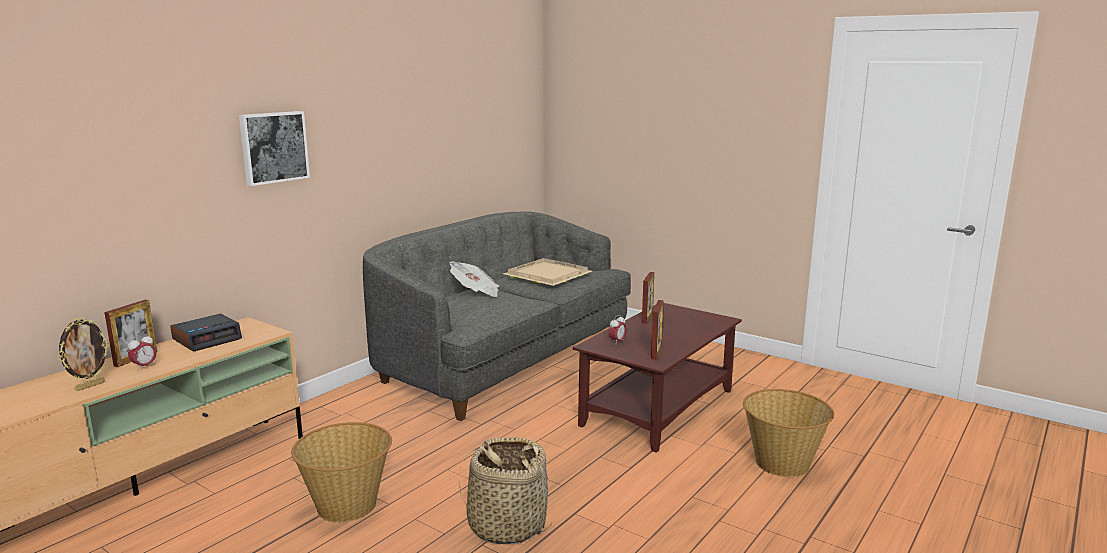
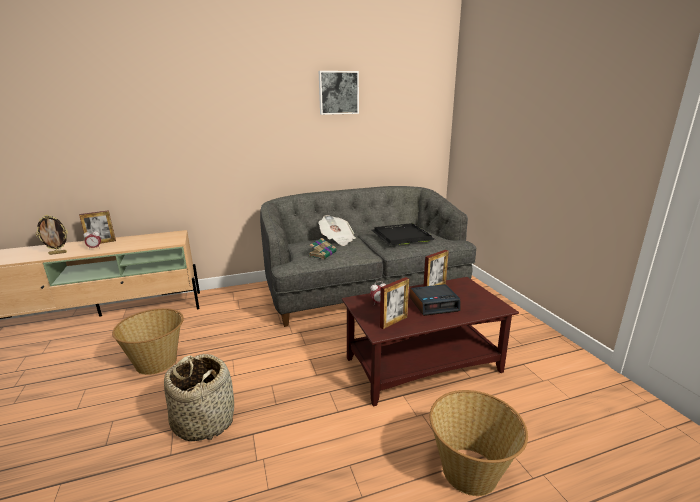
camera: 35 degrees right, 5 degrees up
alarm clock [170,314,242,352] -> alarm clock moved to [410,284,460,316]
picture [239,111,310,186] -> picture moved to [319,71,359,115]
beige tray [503,258,592,286] -> black tray [372,223,436,245]
none -> book [309,238,337,259]

